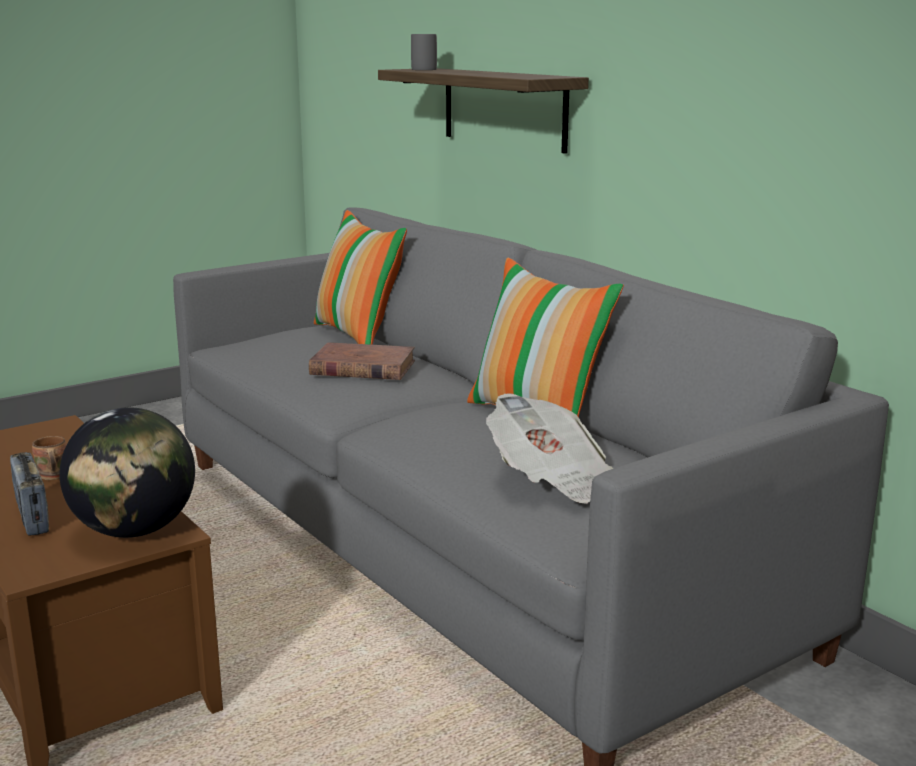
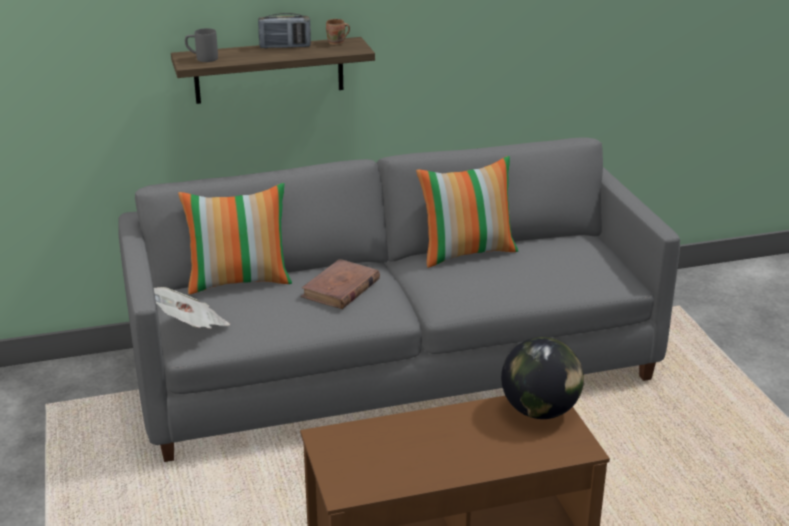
camera: 70 degrees left, 10 degrees up
radio [10,452,49,535] -> radio moved to [258,13,311,49]
brown mug [32,436,67,480] -> brown mug moved to [326,19,350,45]
newspaper [486,393,613,504] -> newspaper moved to [154,287,230,329]

